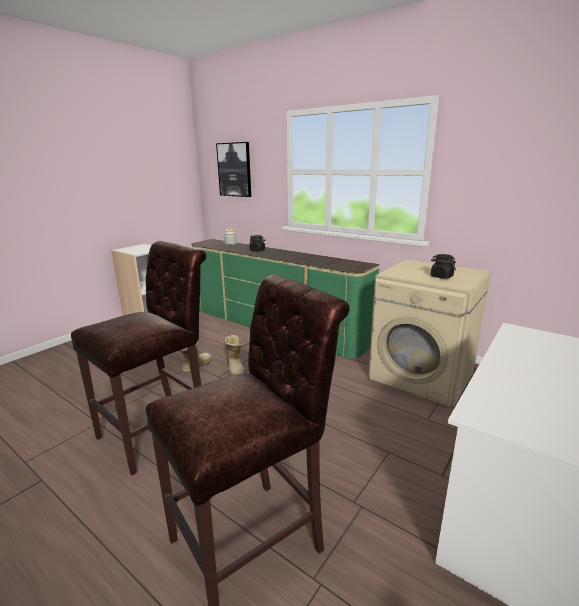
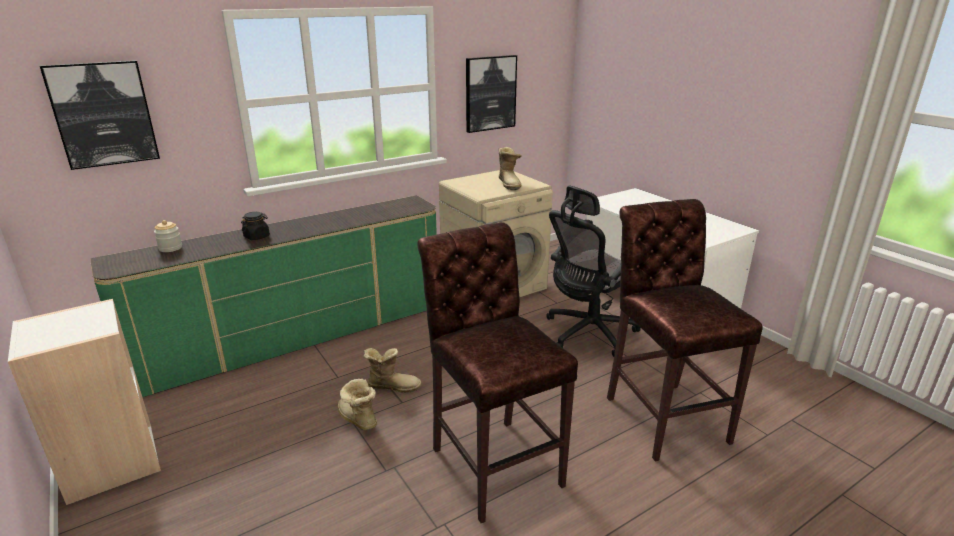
camera: 70 degrees left, 5 degrees up
black jar [431,254,456,279] -> boot [498,147,522,190]
none -> picture [466,55,517,133]
none -> office chair [547,186,641,357]

